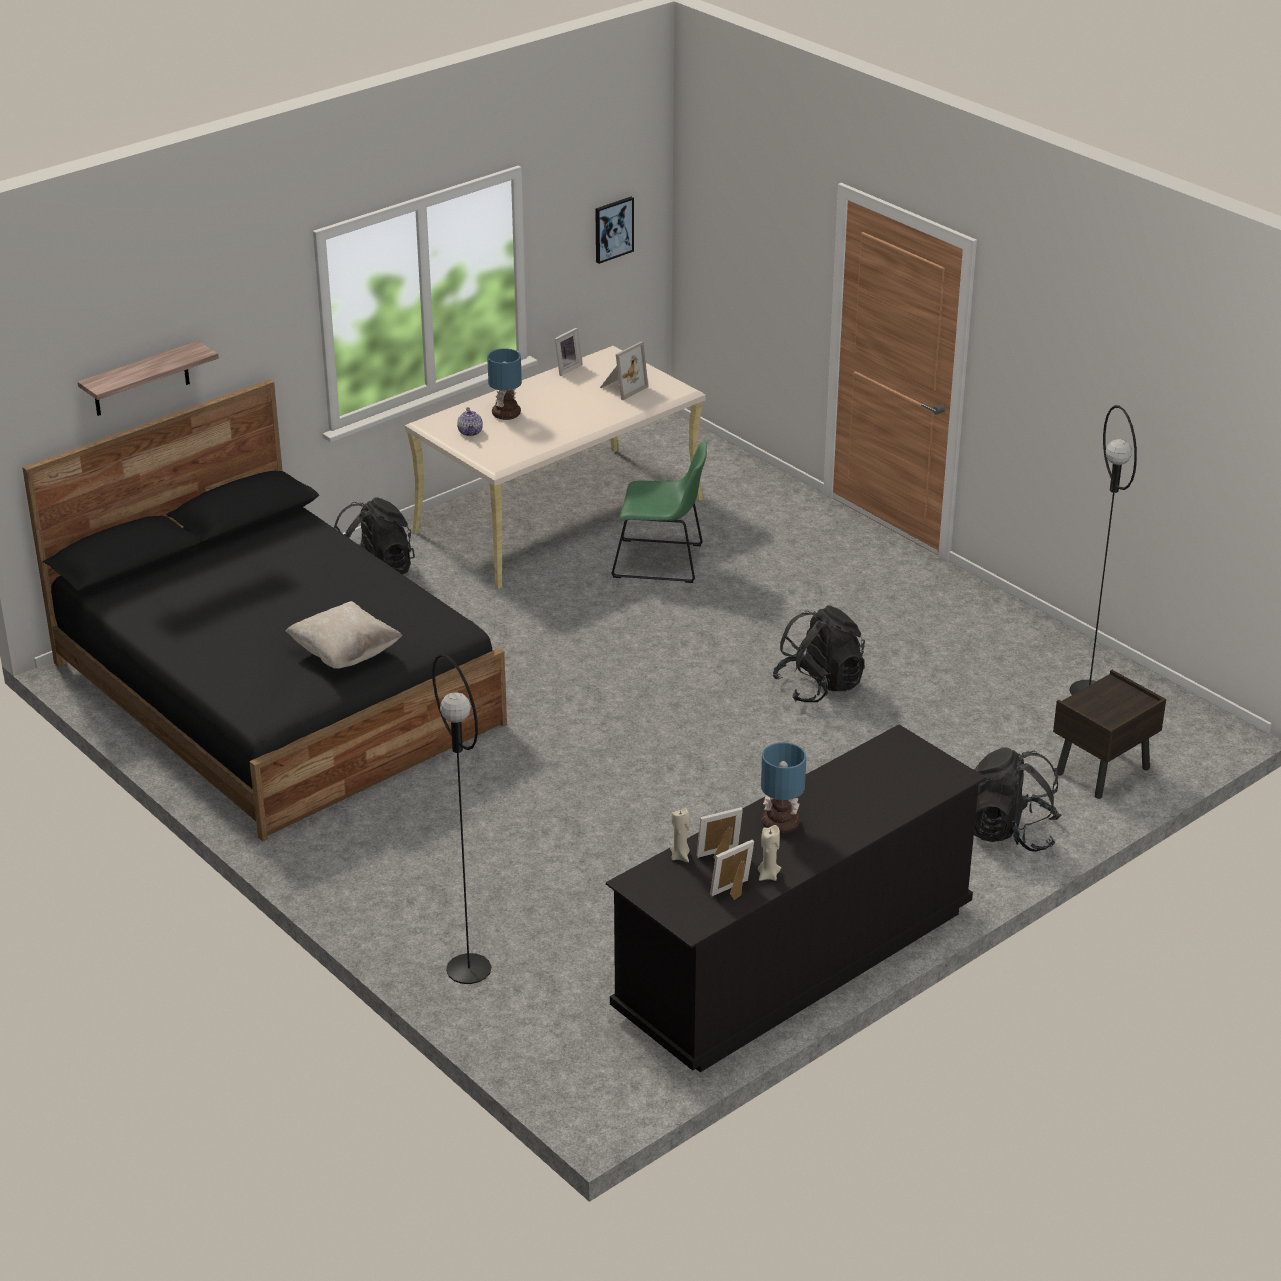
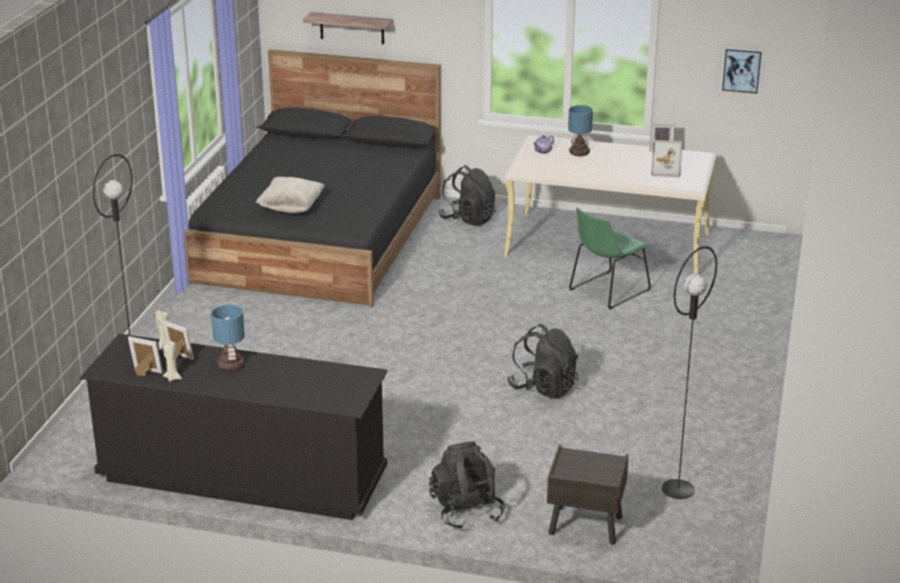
camera: 55 degrees right, 5 degrees down
green chair [611,441,707,583] -> green chair turned 75 degrees clockwise [569,207,651,309]

